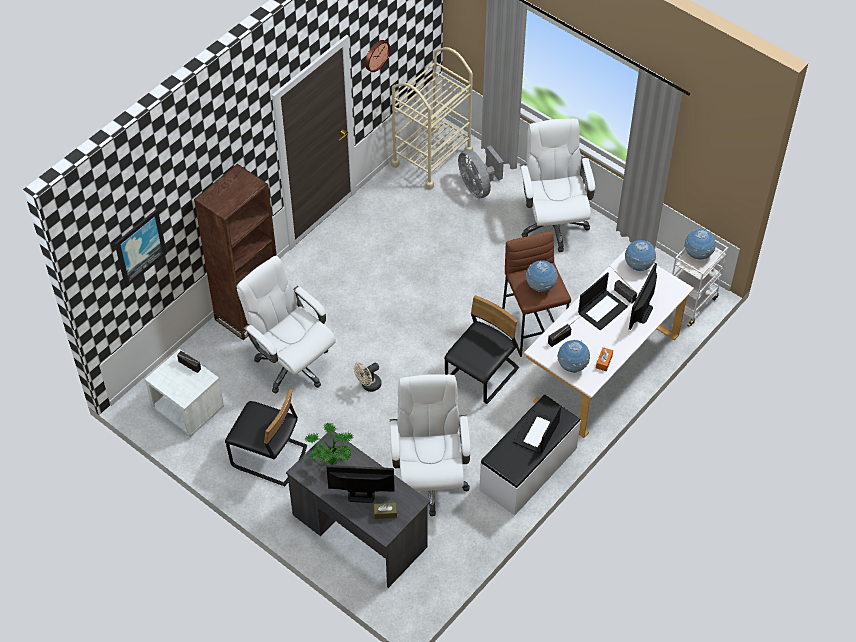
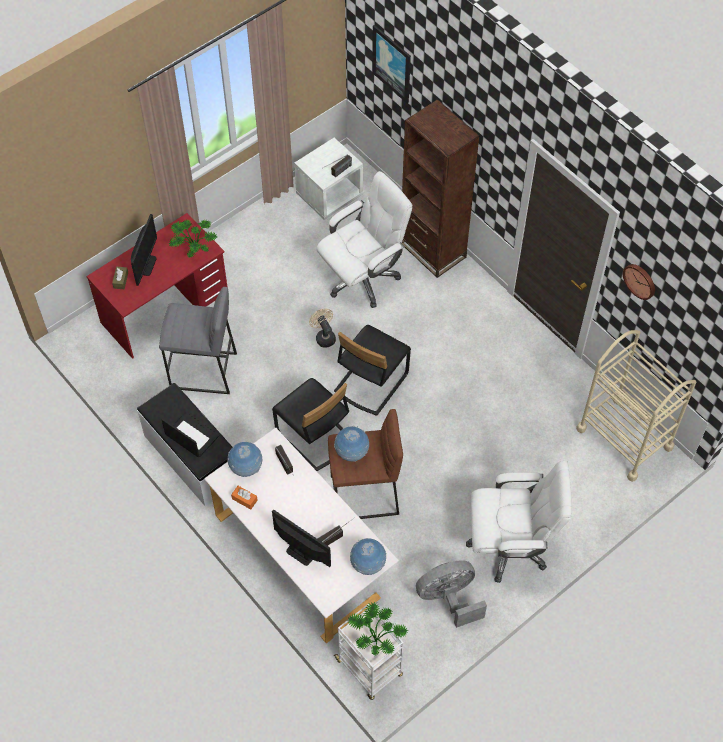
camera: 100 degrees right, 5 degrees up
black chair [225,389,307,487] -> black chair moved to [334,325,411,416]
grey desk [286,431,430,588] -> red desk [86,213,227,359]
white office chair [390,374,471,516] -> grey stool [159,287,237,394]
grey fan [458,145,504,198] -> grey fan moved to [416,560,487,628]
laptop [578,272,628,330] -> none
globe [684,228,716,260] -> potted plant [347,602,408,656]

